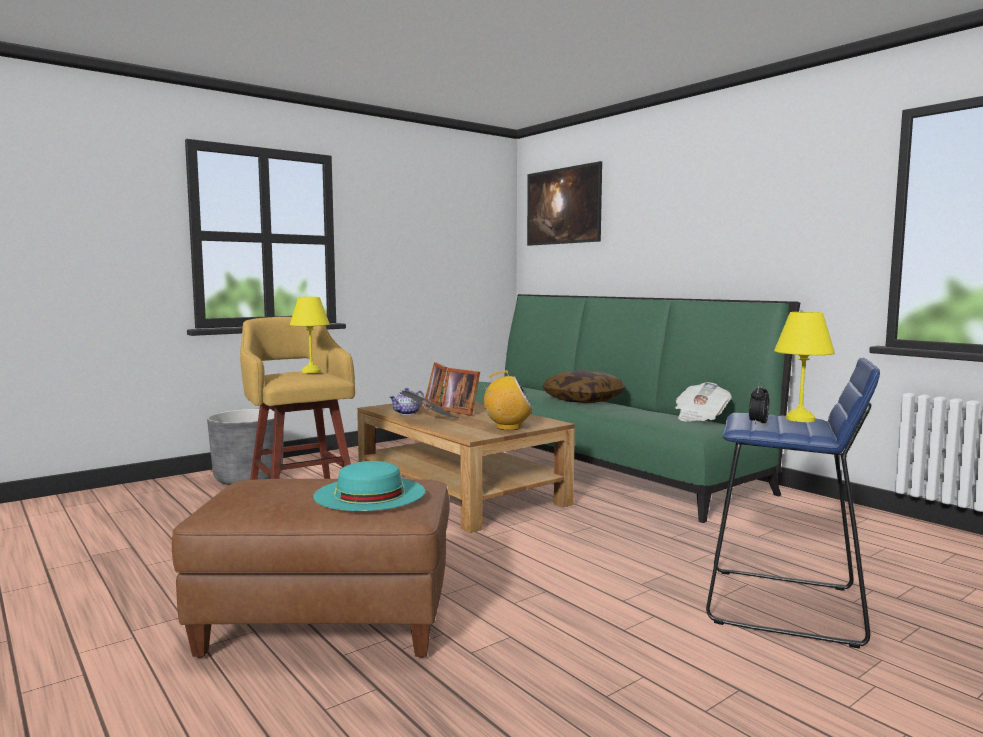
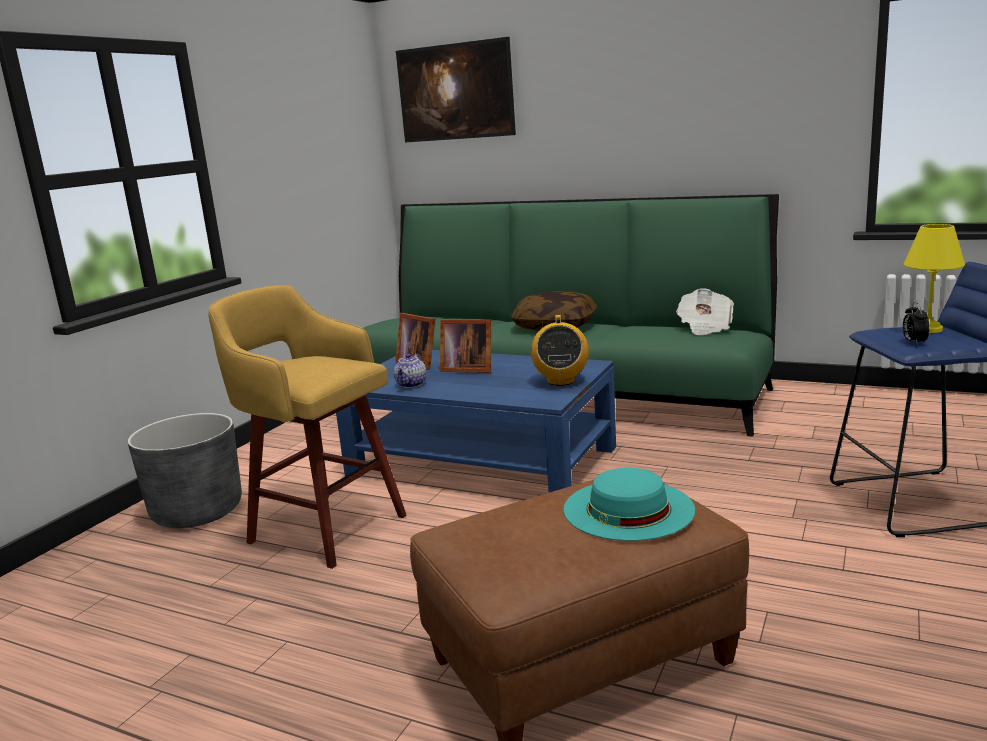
camera: 25 degrees left, 10 degrees up
yellow table lamp [290,297,329,373] -> none
brown coffee table [357,397,575,533] -> blue coffee table [336,350,616,493]
newspaper [400,391,459,418] -> none
radio [482,371,533,430] -> radio turned 120 degrees clockwise [531,315,589,386]

